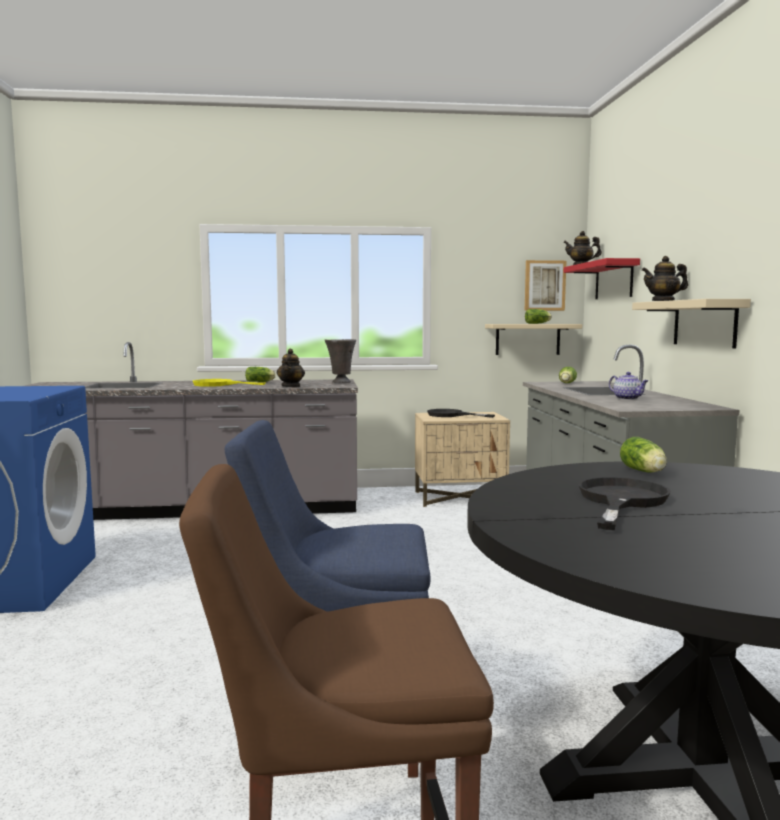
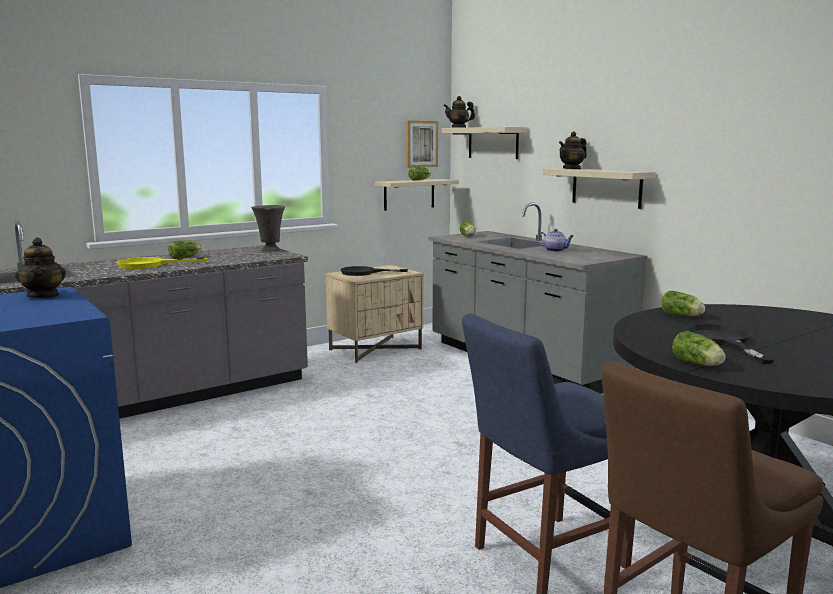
camera: 30 degrees left, 5 degrees up
teapot [277,349,305,387] -> teapot moved to [15,237,66,298]
red shelf [564,258,640,299] -> beige shelf [442,127,527,159]
none -> lettuce [672,331,726,366]

